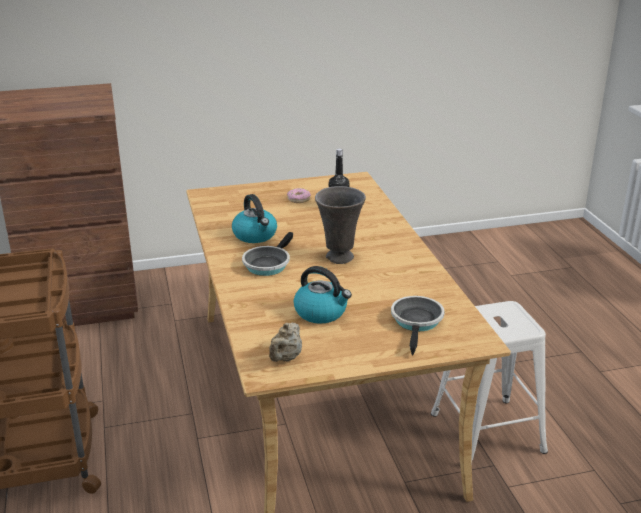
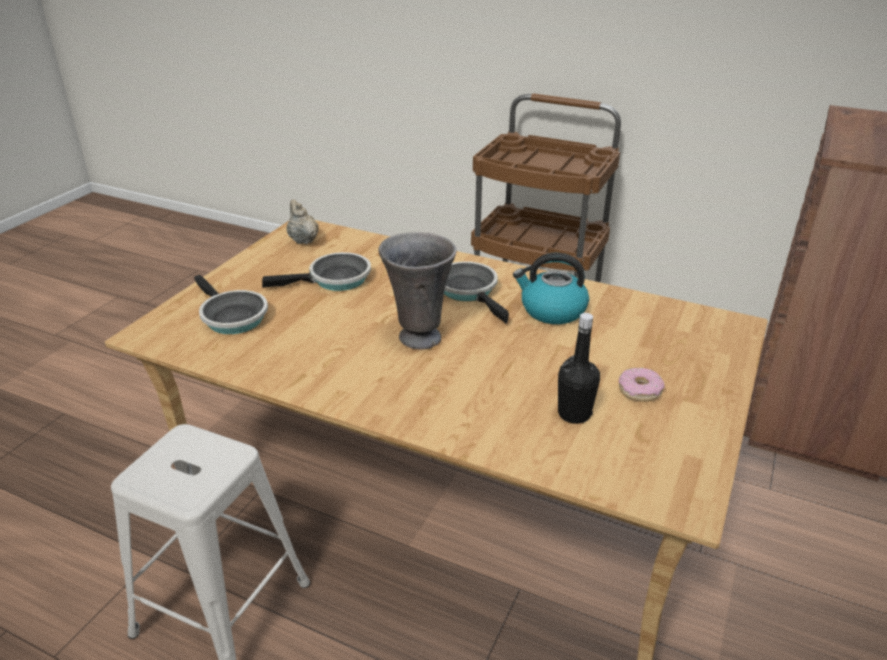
camera: 130 degrees right, 5 degrees up
kettle [294,266,352,324] -> frying pan [262,252,371,291]

